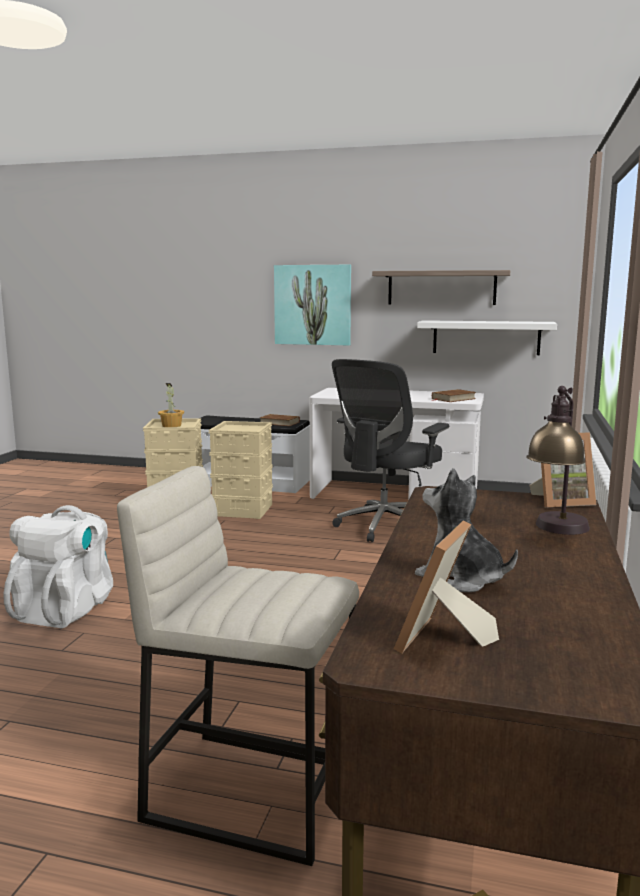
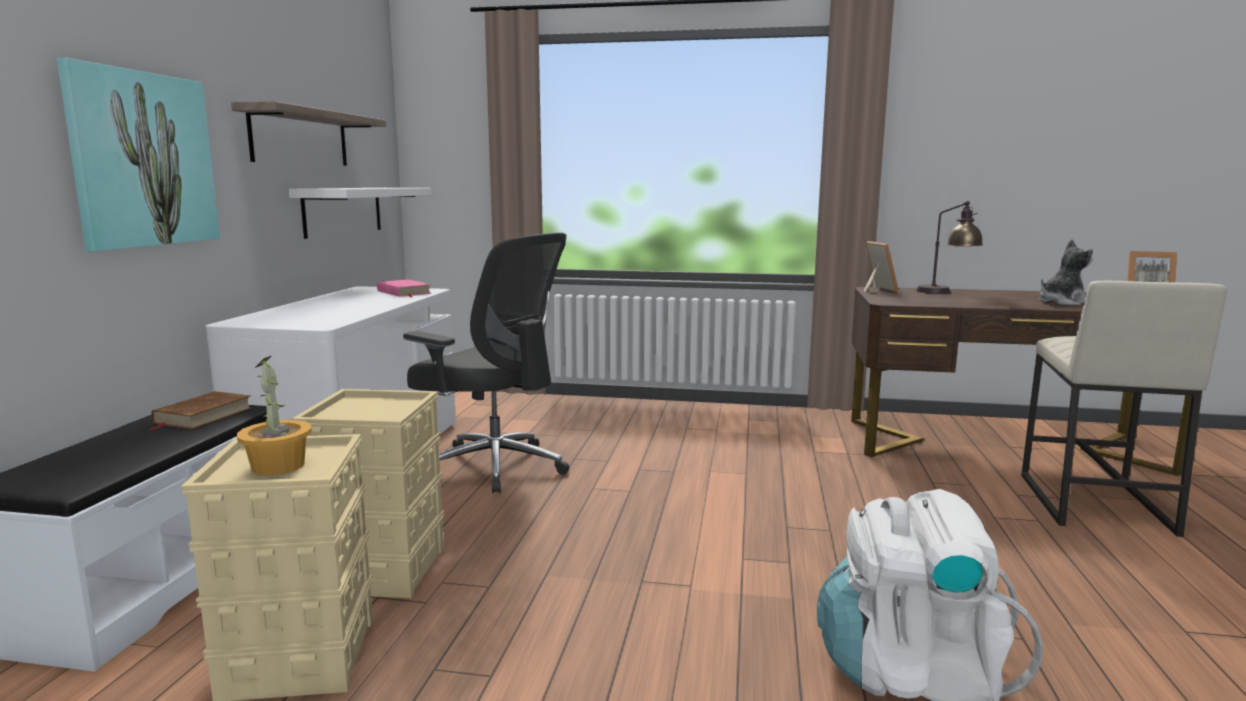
camera: 95 degrees left, 0 degrees up
plush toy [415,468,518,592] -> plush toy turned 150 degrees counterclockwise [1039,239,1093,305]
brown book [431,389,476,402] -> pink book [377,279,432,297]

